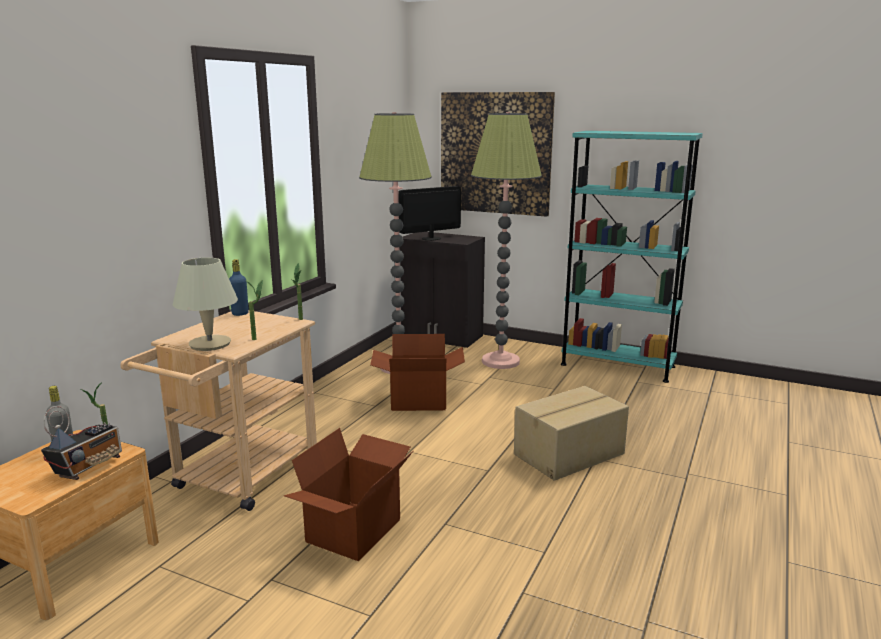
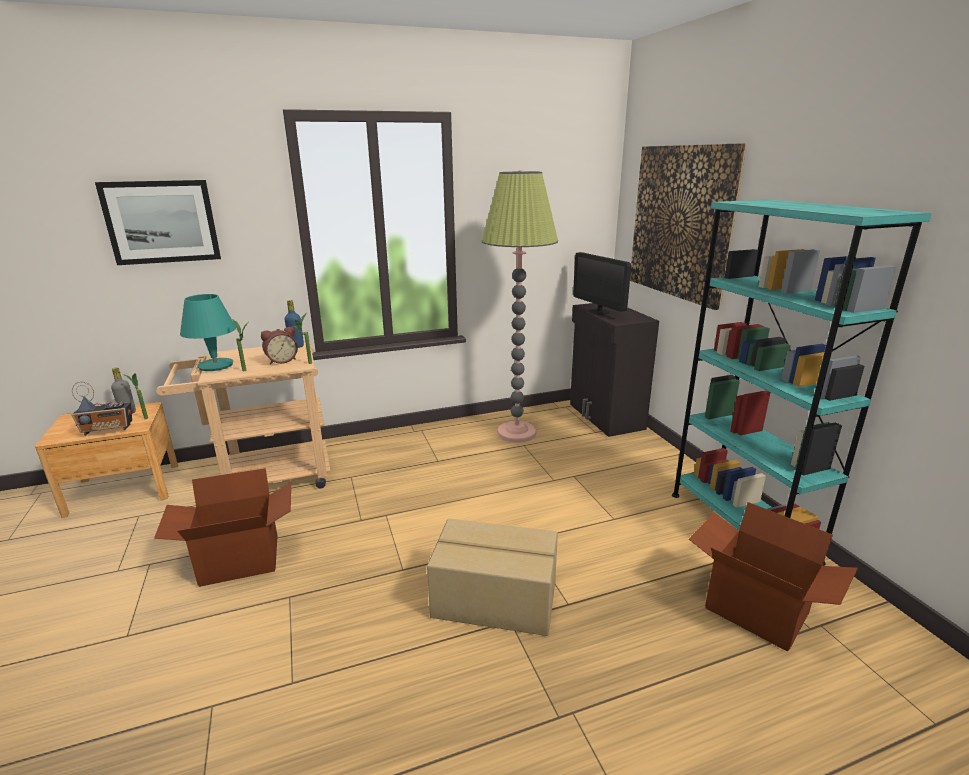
camera: 45 degrees right, 5 degrees up
beige table lamp [173,257,238,351] -> turquoise table lamp [180,294,236,371]
cardboard box [370,334,465,411] -> cardboard box moved to [689,502,858,652]
monitor [398,186,461,241] -> monitor turned 135 degrees counterclockwise [573,252,631,315]
floor lamp [471,112,542,369] -> none
none -> picture [95,180,221,265]
none -> alarm clock [261,327,298,364]

